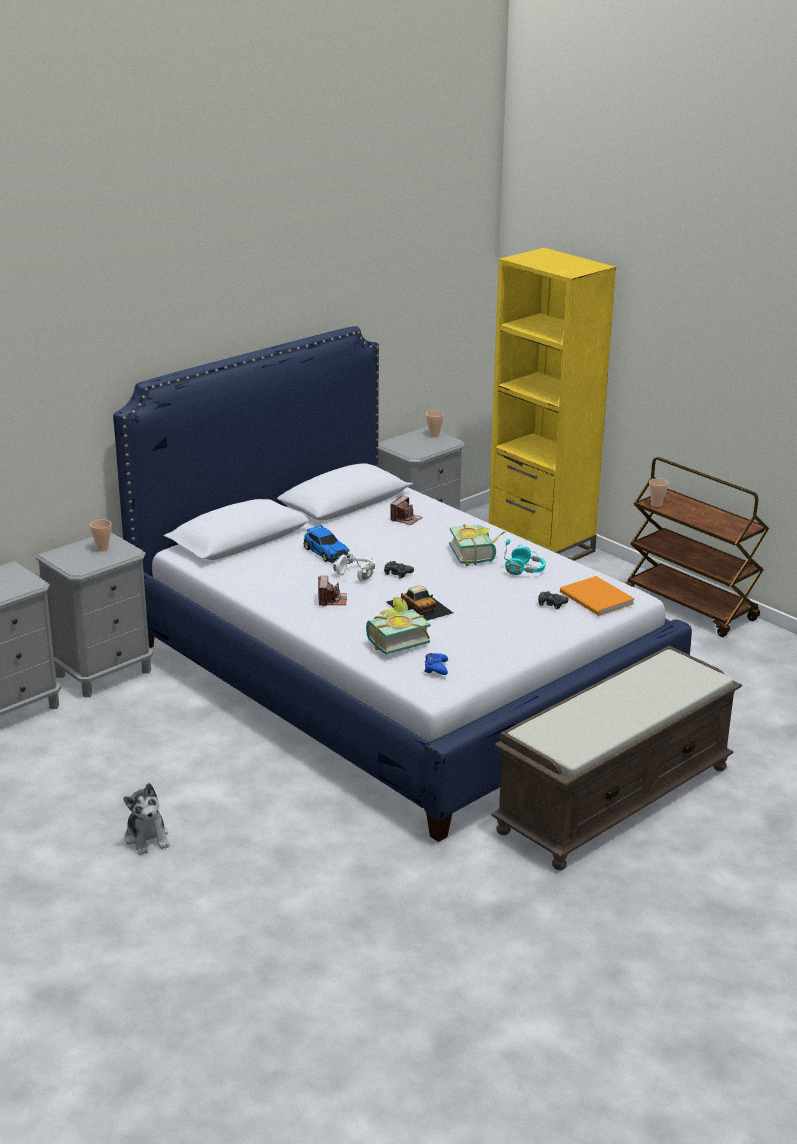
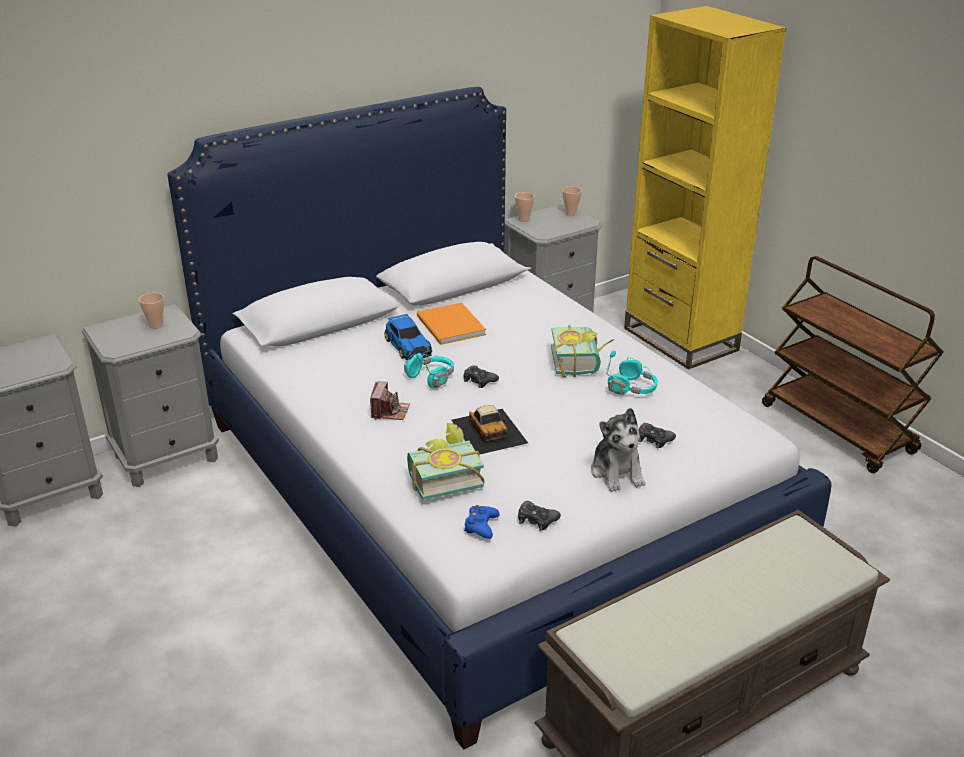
camera: 10 degrees right, 5 degrees up
plush toy [123,783,170,855] -> plush toy moved to [591,408,645,492]
white headphones [333,551,375,581] -> turquoise headphones [404,353,454,388]
camera [390,496,423,525] -> none
orange book [560,576,635,616] -> orange book moved to [417,303,486,345]
cup [649,478,668,507] -> cup moved to [515,192,535,222]
none -> black game controller [518,501,561,531]

